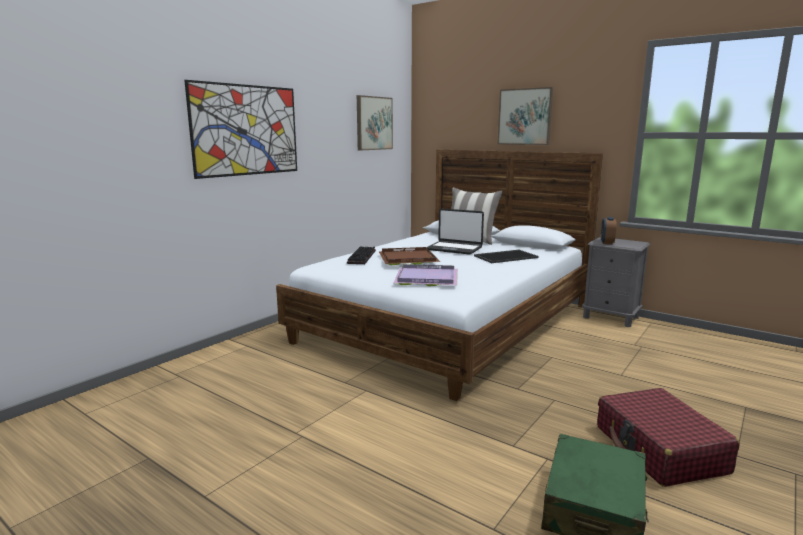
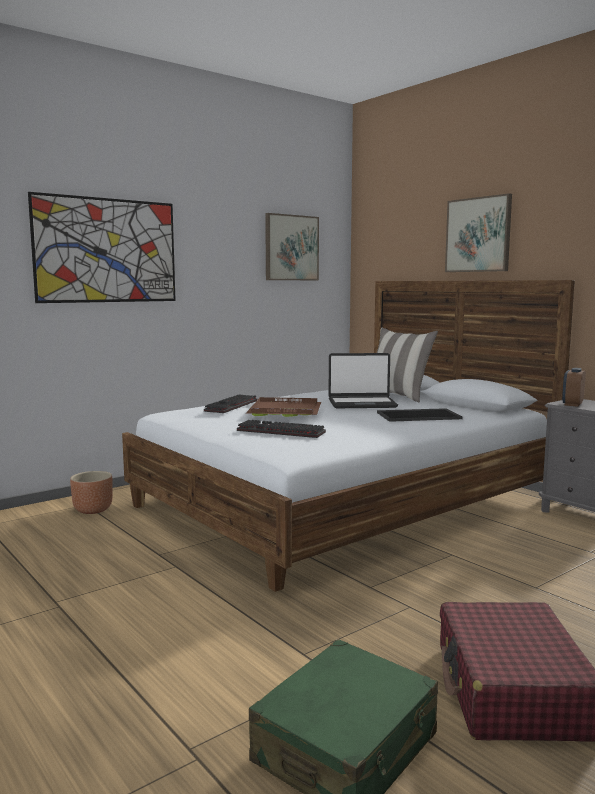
camera: 15 degrees right, 5 degrees down
purple tray [393,264,458,286] -> keyboard [237,420,326,438]
laptop [427,208,484,255] -> laptop turned 45 degrees counterclockwise [328,353,398,408]
none -> brown planter [70,471,113,514]

